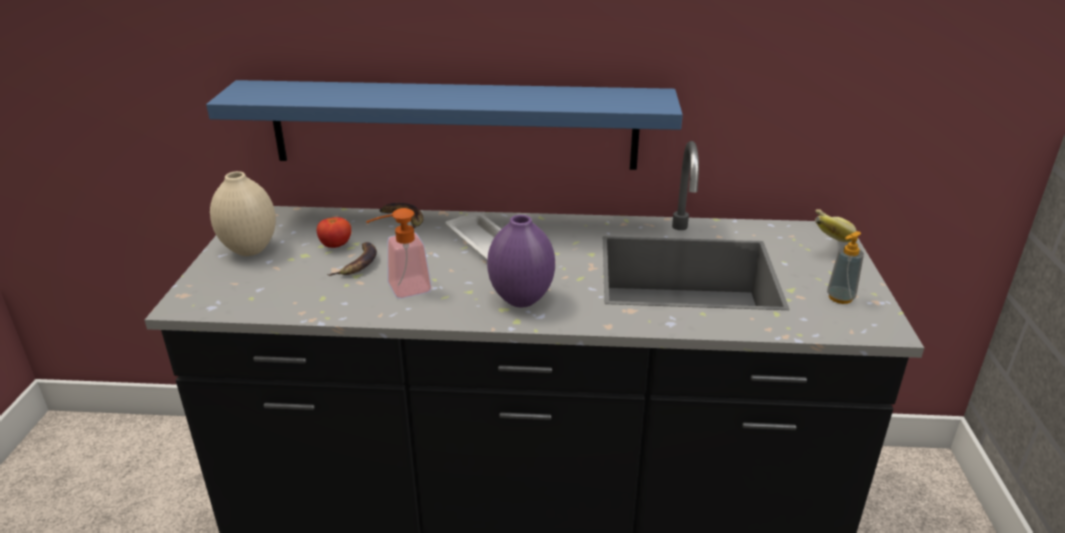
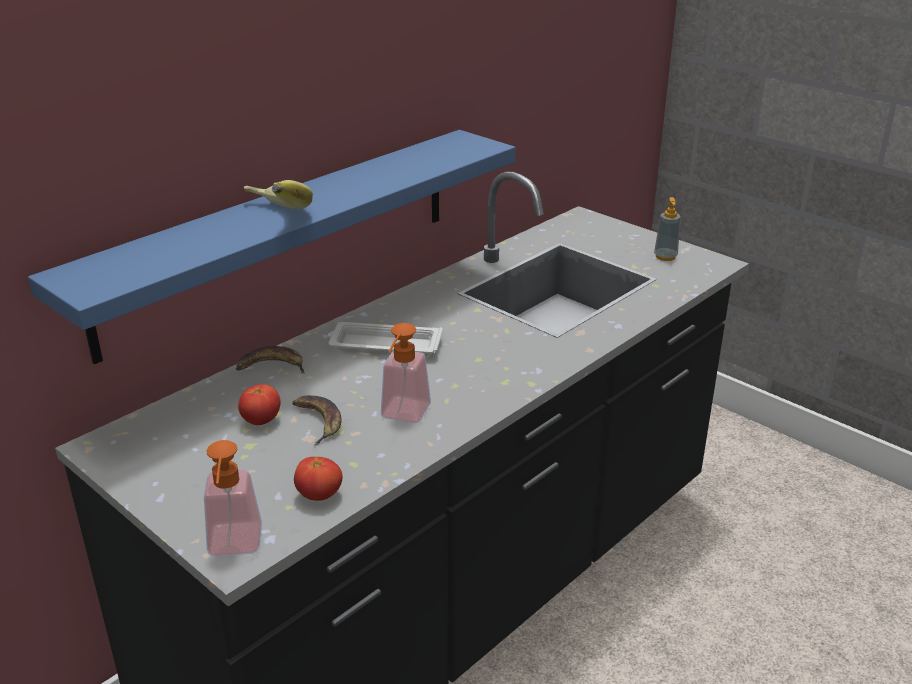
camera: 50 degrees left, 0 degrees up
beige vase [210,171,276,256] -> none
purple vase [487,215,555,307] -> none
banana [815,209,857,242] -> banana moved to [244,180,313,209]
none -> soap dispenser [204,440,262,556]
none -> tomato [294,457,343,501]

